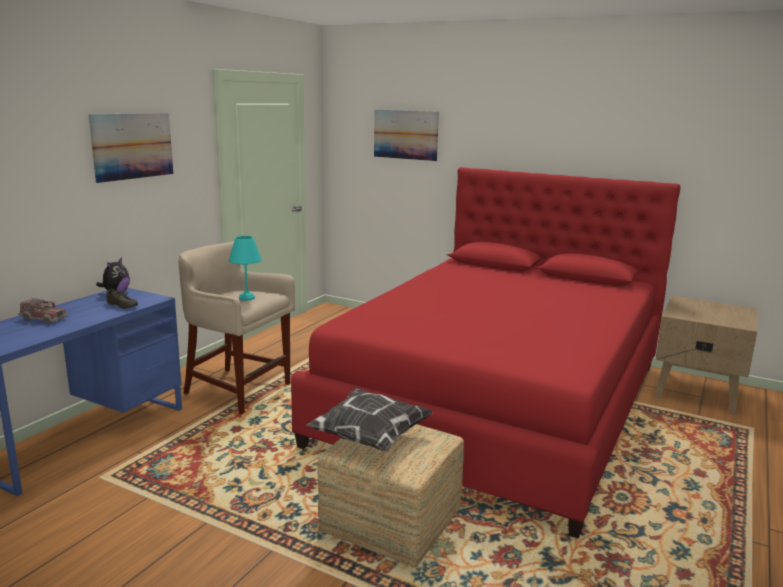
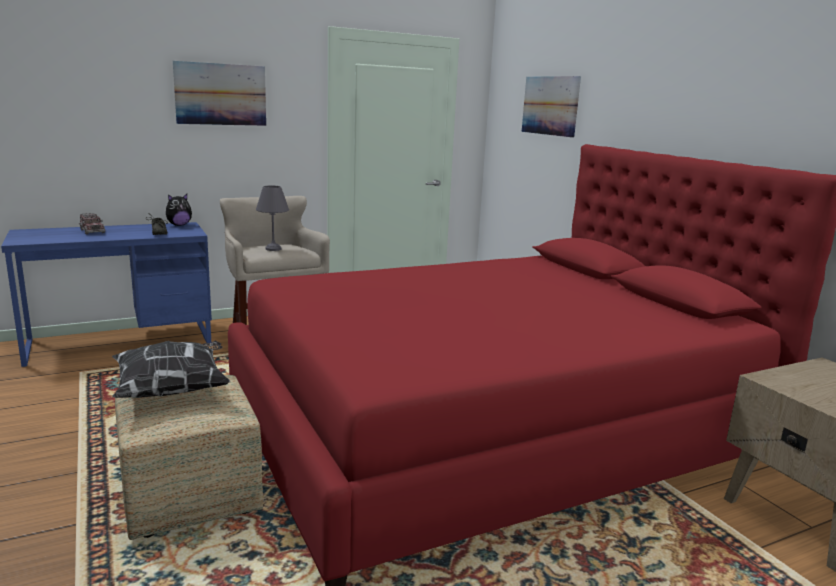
camera: 35 degrees right, 0 degrees up
turquoise table lamp [229,236,262,301] -> grey table lamp [256,185,289,251]

